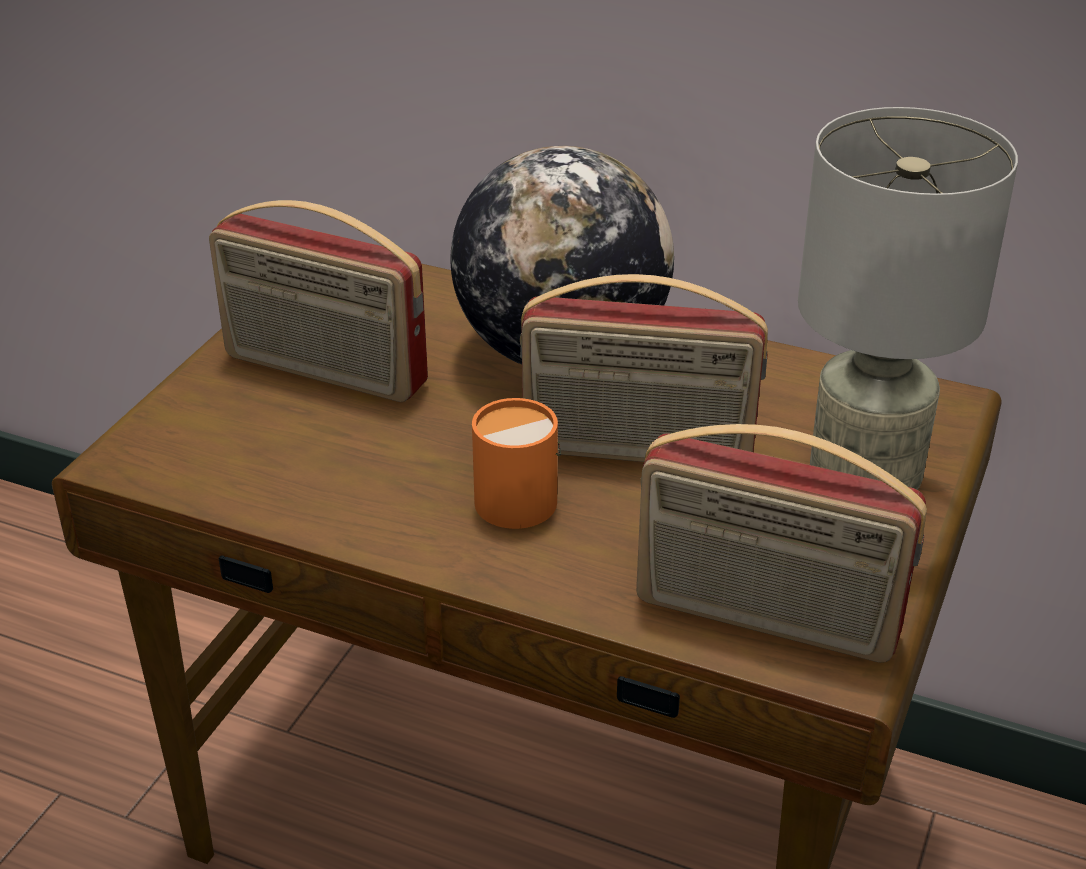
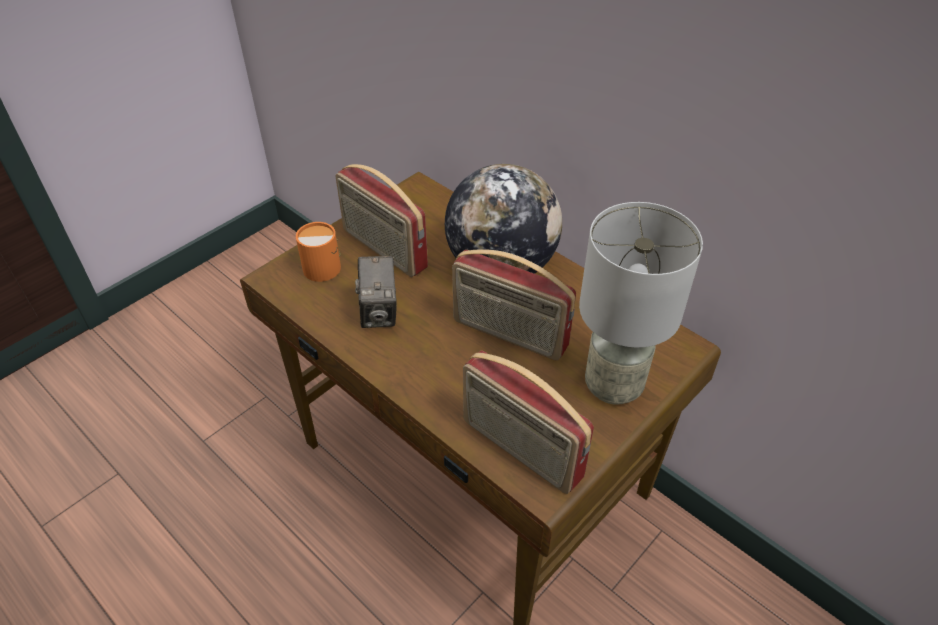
camera: 20 degrees right, 10 degrees up
orange mug [472,398,561,529] -> orange mug moved to [296,222,341,282]
none -> camera [355,256,397,328]

